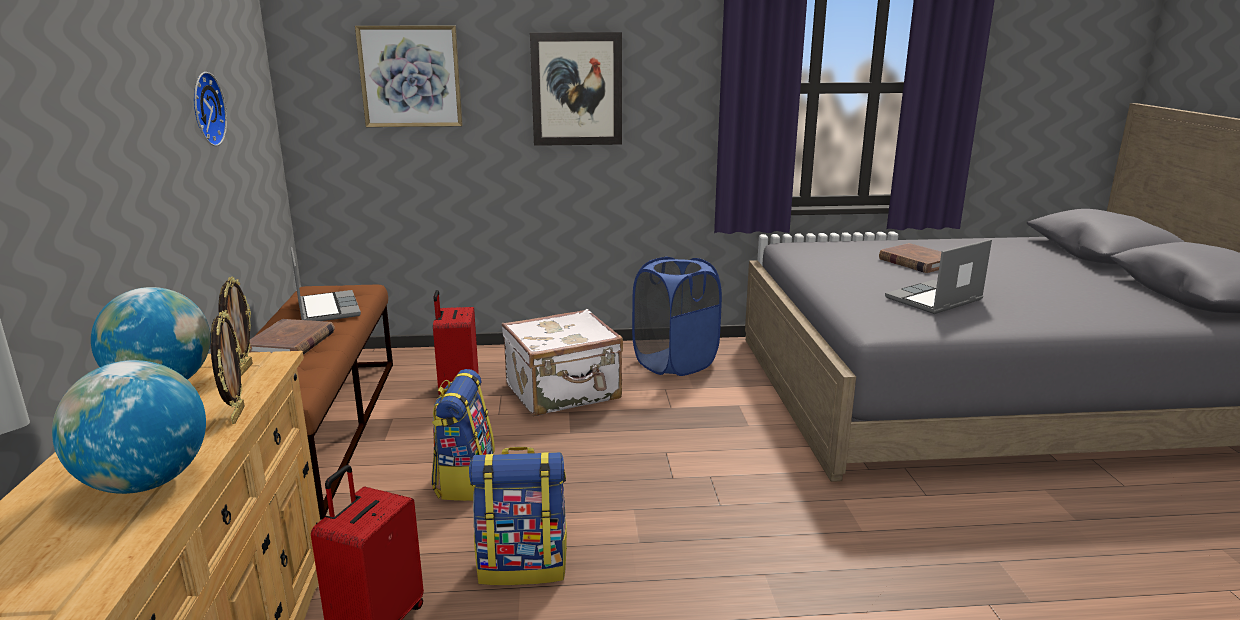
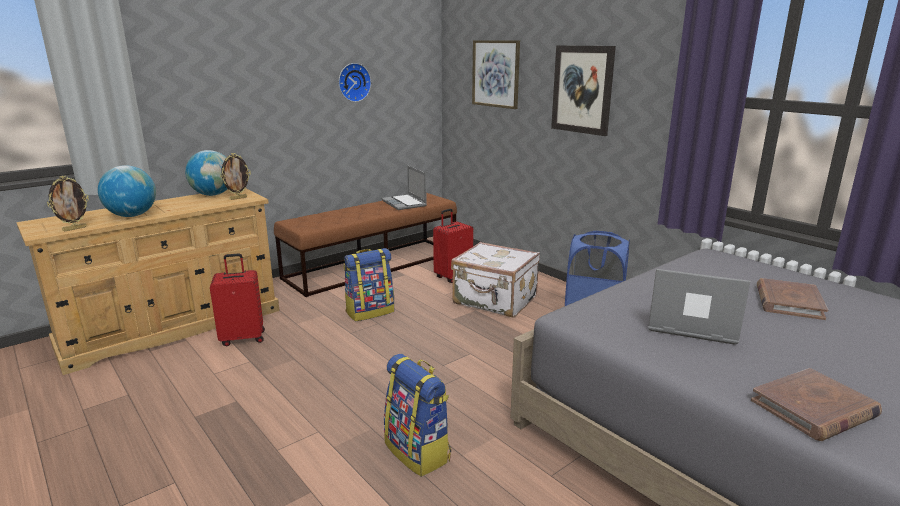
camera: 55 degrees right, 0 degrees up
picture frame [210,311,245,424] -> picture frame moved to [47,176,89,232]
brown book [249,319,335,355] -> brown book moved to [751,368,882,441]
laptop [290,247,361,321] -> laptop turned 120 degrees clockwise [381,165,427,210]
backpack [469,447,567,585] -> backpack moved to [384,354,451,477]

